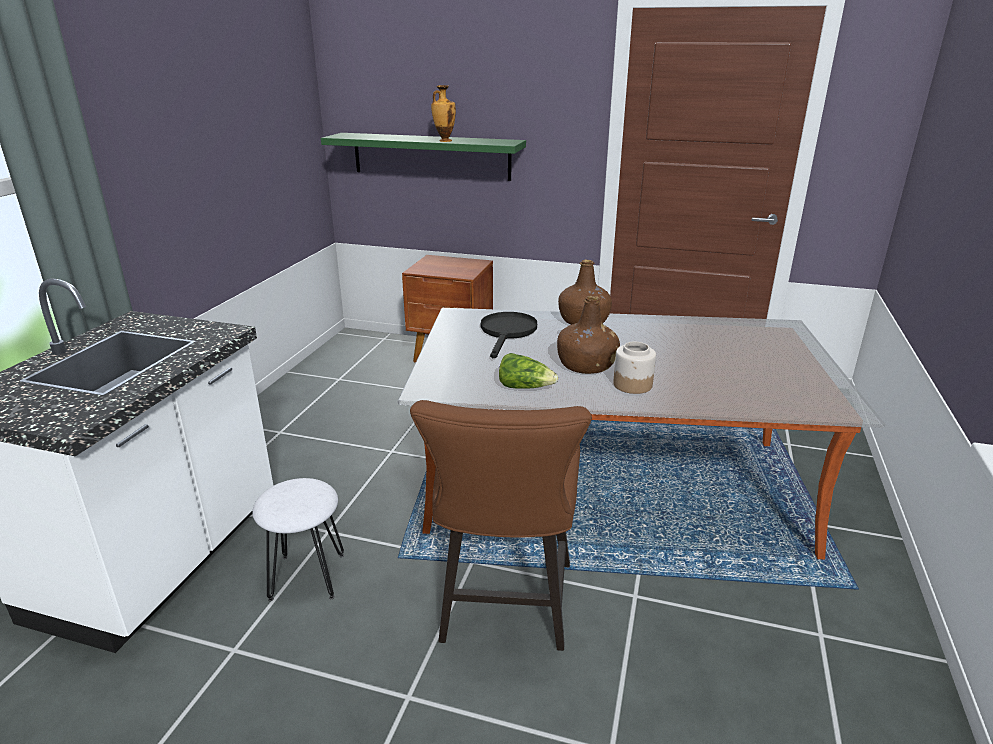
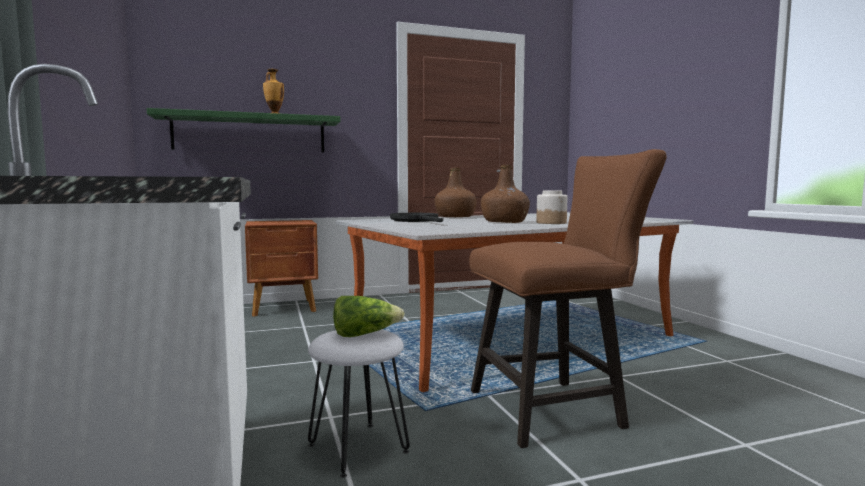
camera: 35 degrees left, 20 degrees down
brown chair [410,400,592,651] -> brown chair turned 75 degrees counterclockwise [469,149,667,448]
lettuce [499,353,558,388] -> lettuce moved to [333,296,405,337]

